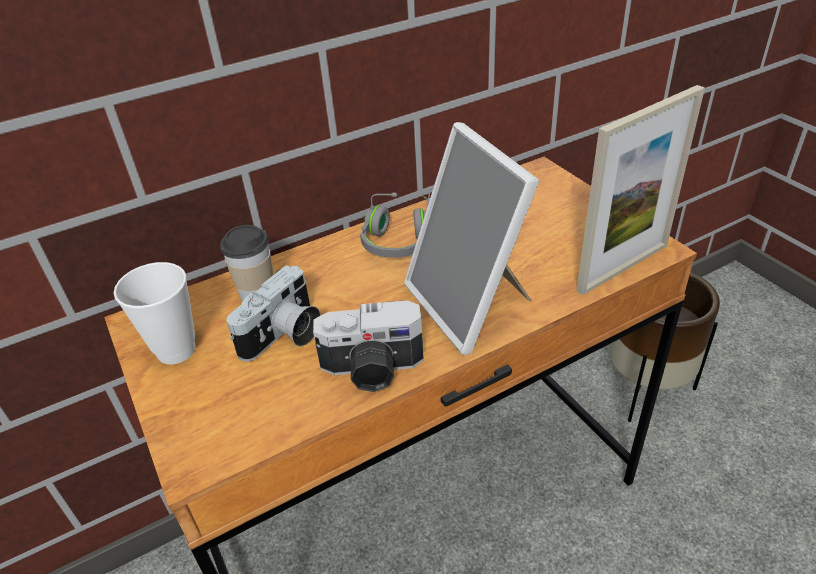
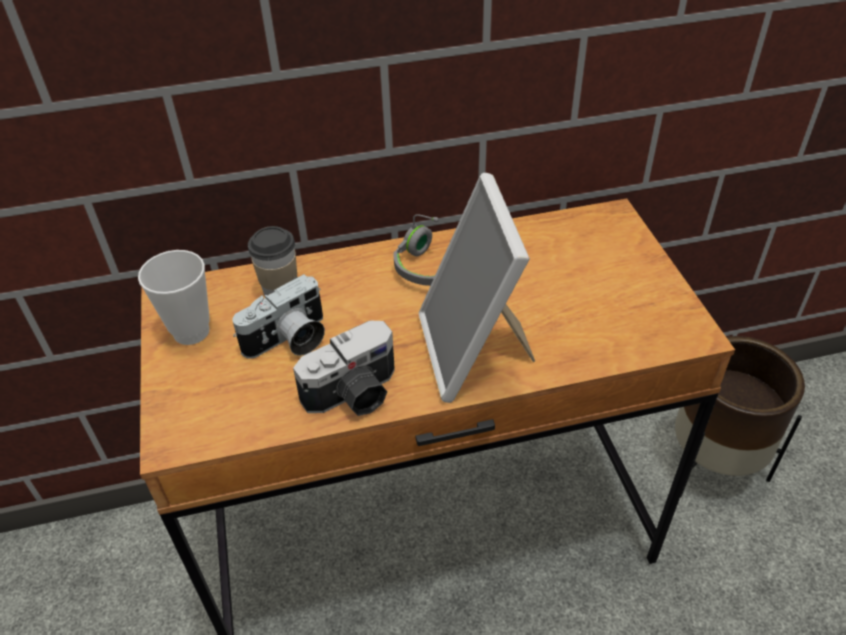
camera: 15 degrees right, 5 degrees up
camera [313,300,424,392] -> camera turned 45 degrees counterclockwise [293,320,395,416]
picture frame [576,85,705,295] -> none

